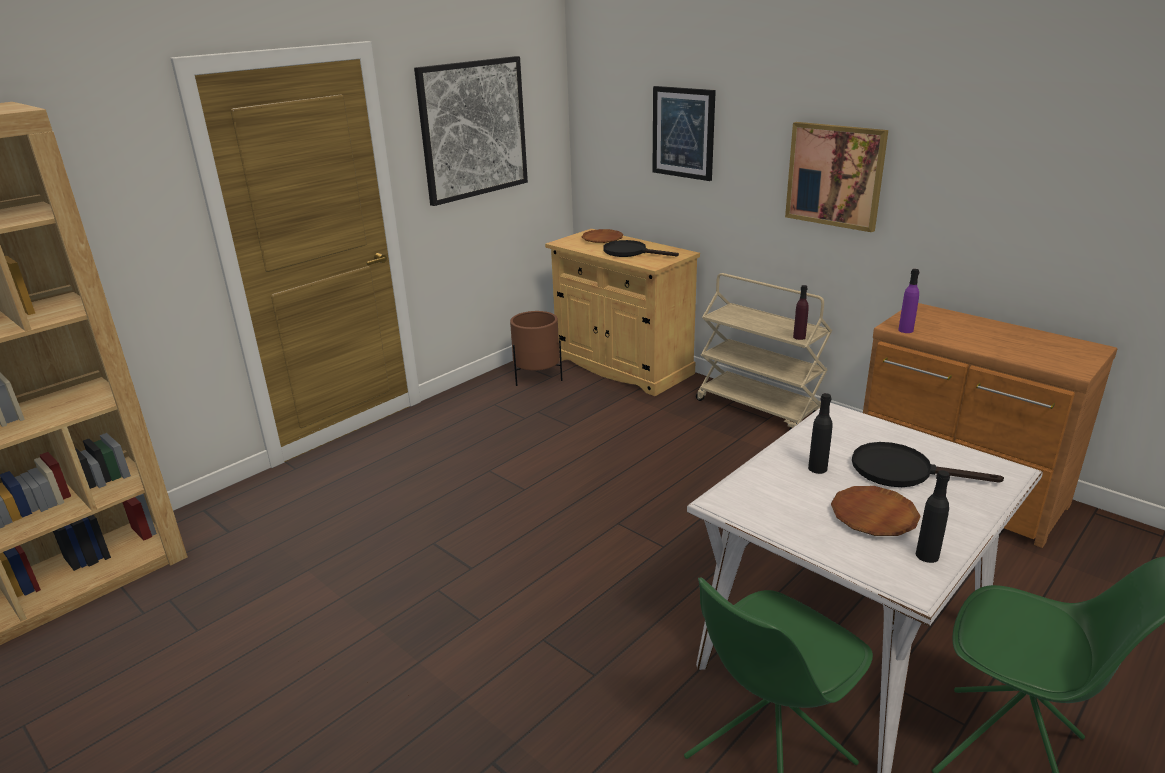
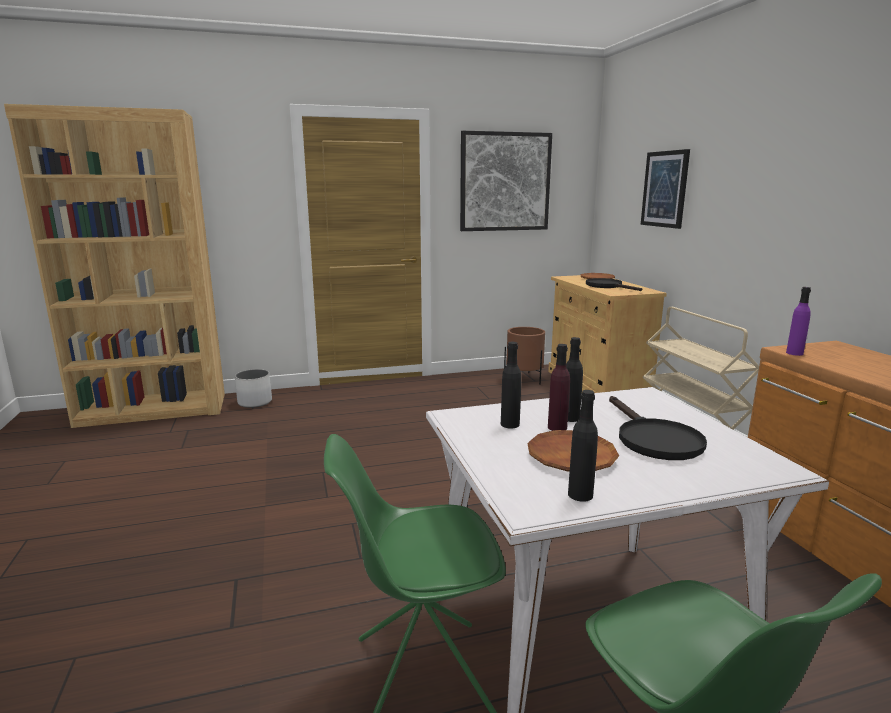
camera: 30 degrees right, 10 degrees down
picture [785,122,888,232] -> none
purple bottle [793,285,809,340] -> purple bottle moved to [548,344,570,431]
black frying pan [852,442,1004,487] -> black frying pan turned 150 degrees counterclockwise [609,396,707,460]
none -> white planter [235,369,272,408]
none -> black bottle [501,342,521,428]

